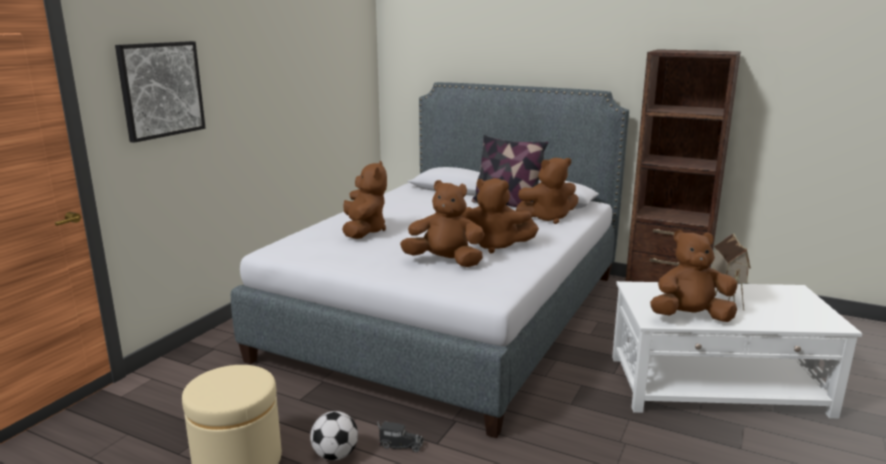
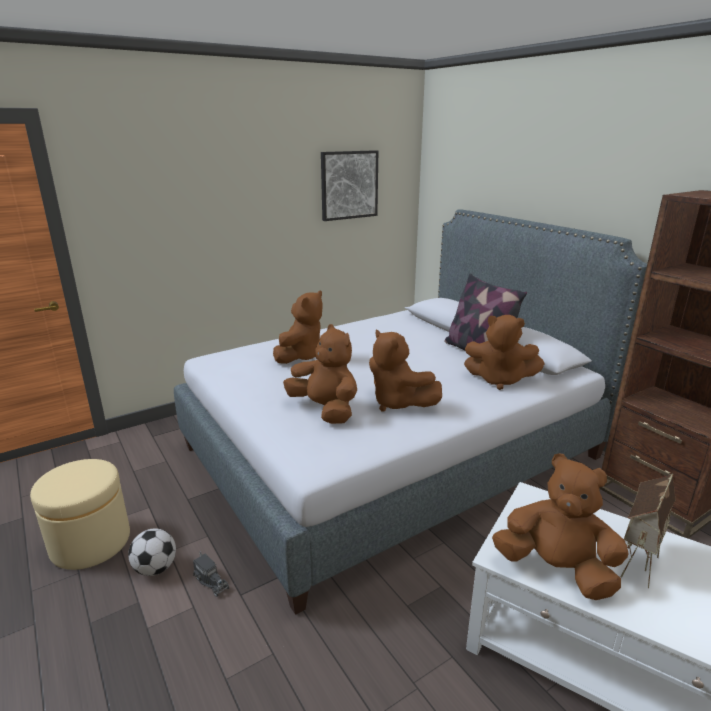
camera: 30 degrees right, 5 degrees up
picture [115,41,205,143] -> picture moved to [321,150,378,221]

